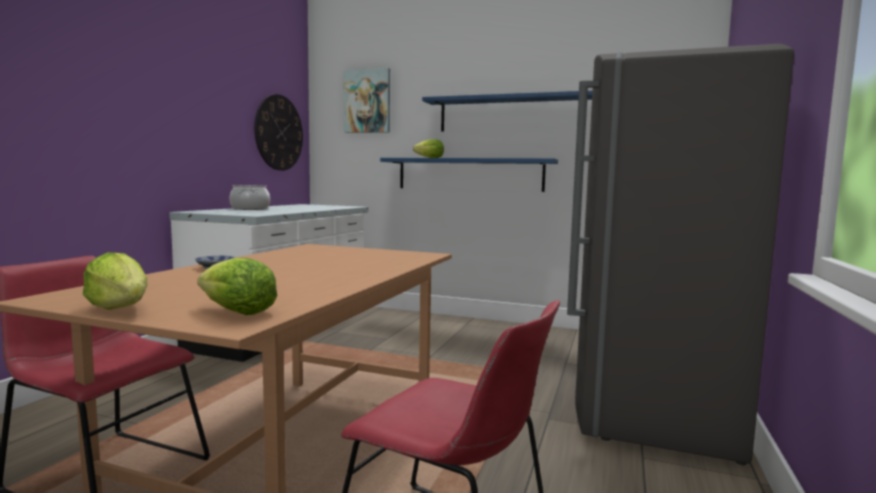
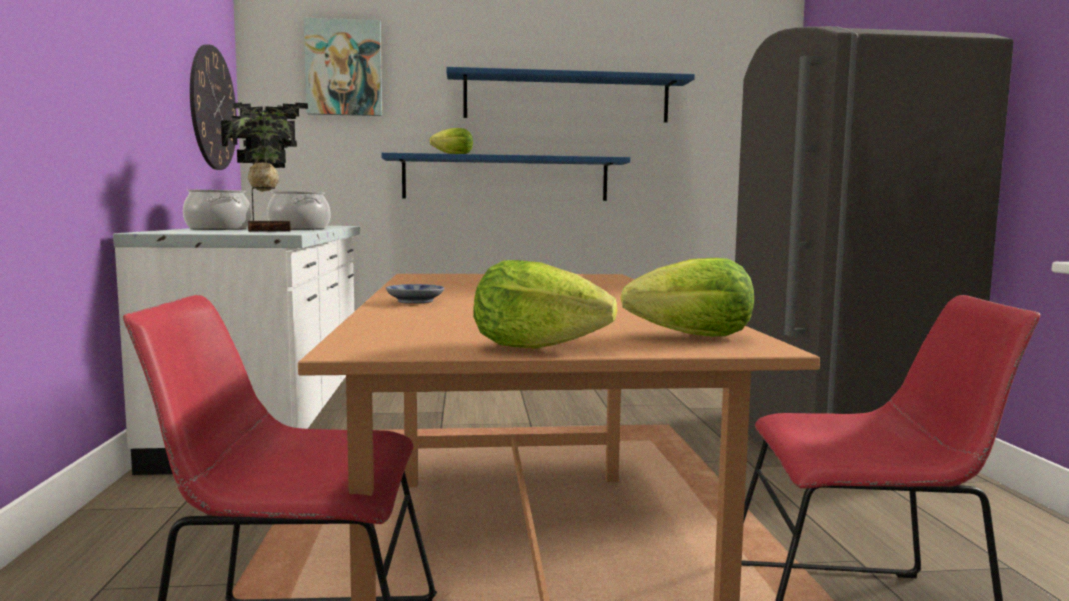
camera: 25 degrees left, 0 degrees up
none -> potted plant [221,102,308,232]
none -> cooking pot [267,191,330,230]

